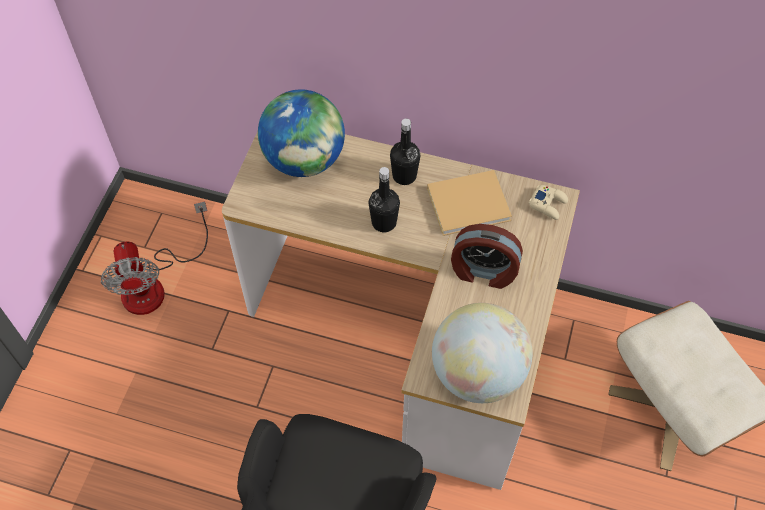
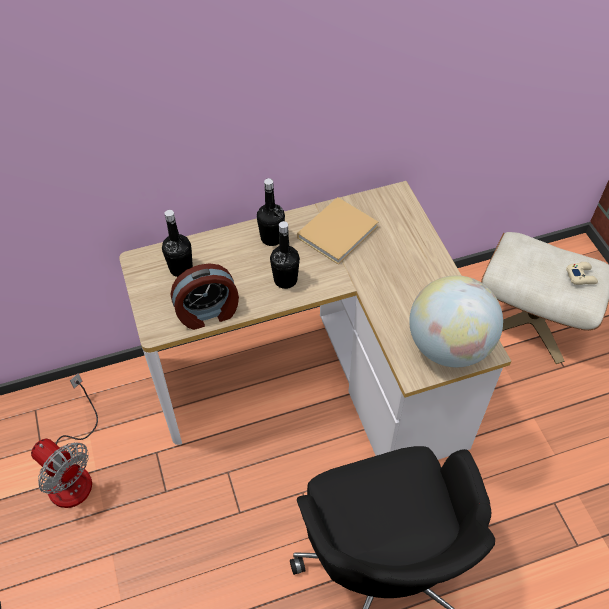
camera: 35 degrees left, 5 degrees down
globe [258,89,345,177] -> black bottle [162,210,193,277]
alarm clock [451,224,523,289] -> alarm clock moved to [170,263,239,330]
beige game controller [529,185,568,220] -> beige game controller moved to [566,262,598,285]

